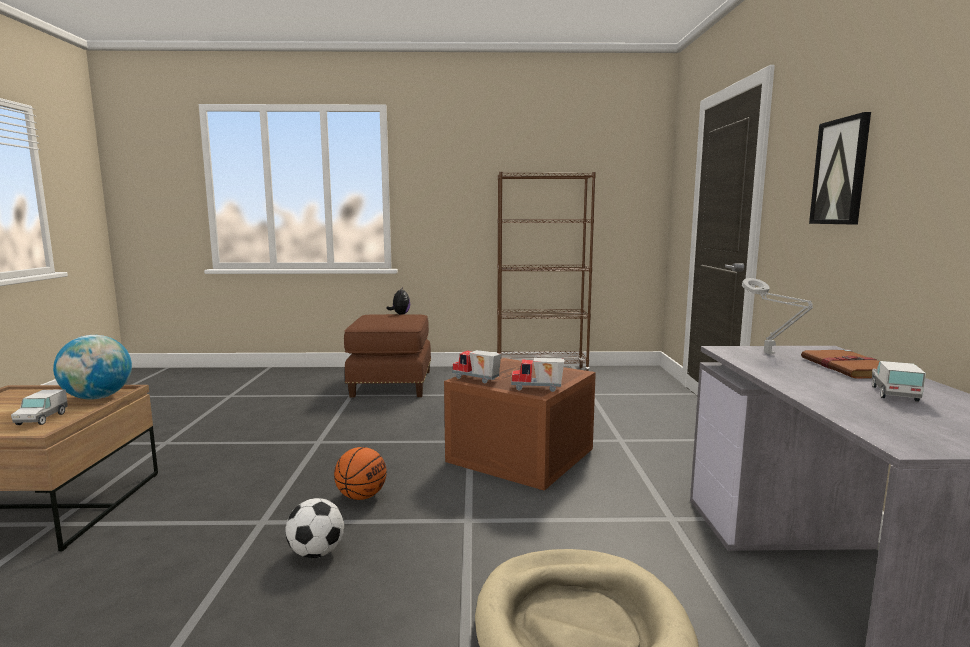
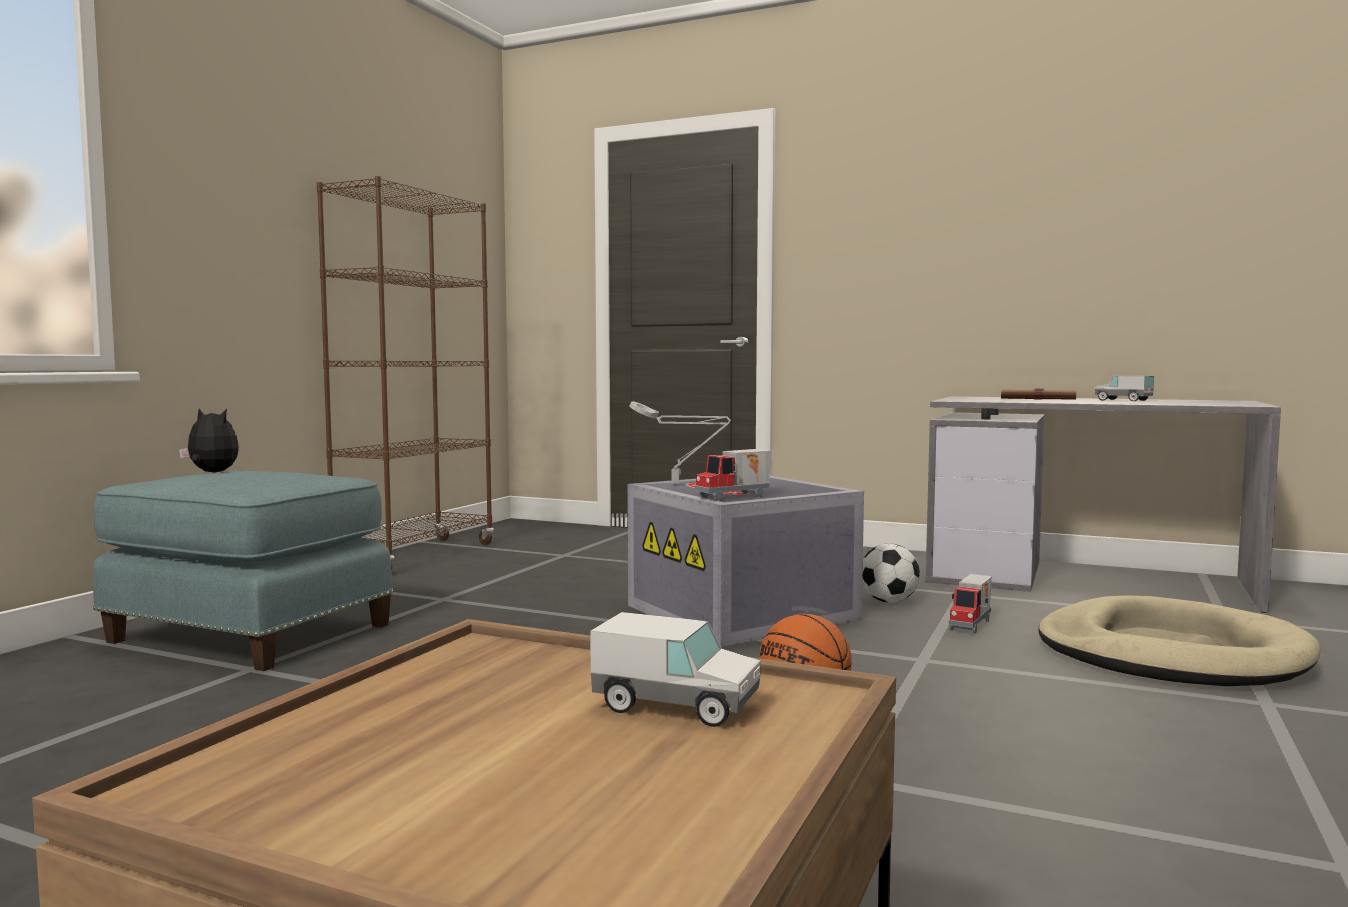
camera: 65 degrees left, 5 degrees down
globe [53,335,132,400] -> none
football [285,498,344,558] -> football moved to [862,544,920,603]
brown ottoman [344,314,431,397] -> blue ottoman [93,471,393,671]
brown storage box [444,358,596,491] -> grey storage box [627,476,864,647]
toy truck [511,358,564,392] -> toy truck moved to [949,574,992,634]
grey table lamp [742,278,813,355] -> grey table lamp moved to [629,401,731,485]
picture [809,112,871,224] -> none

